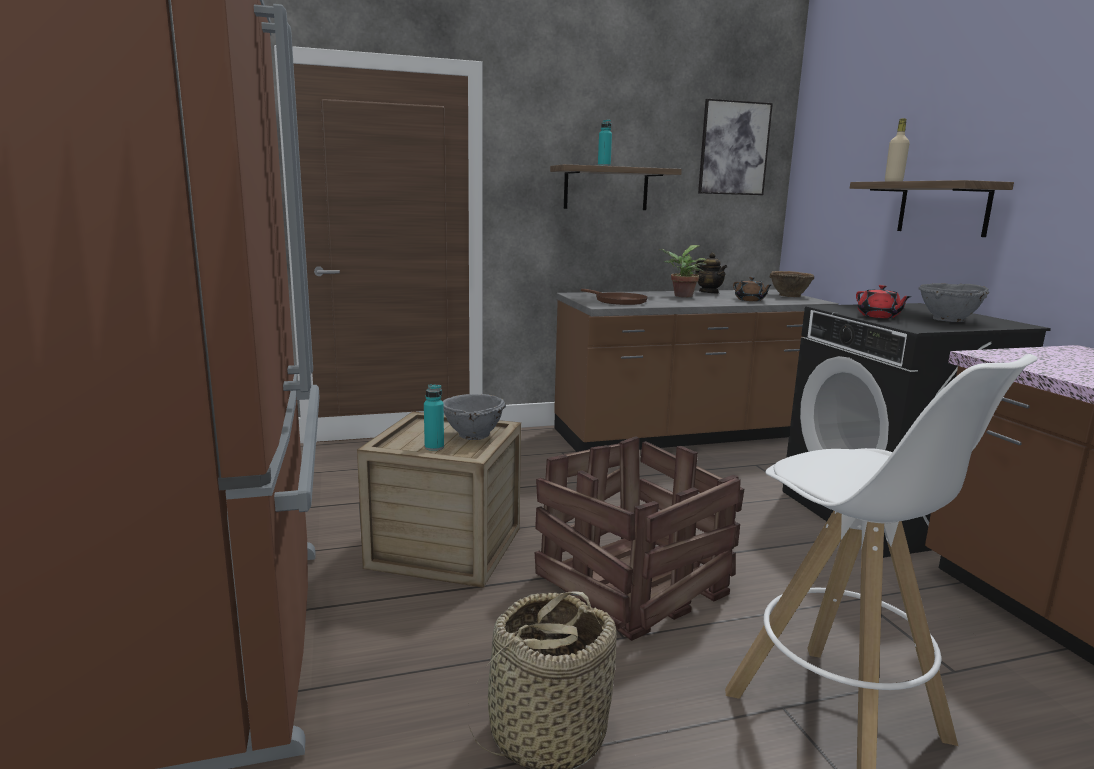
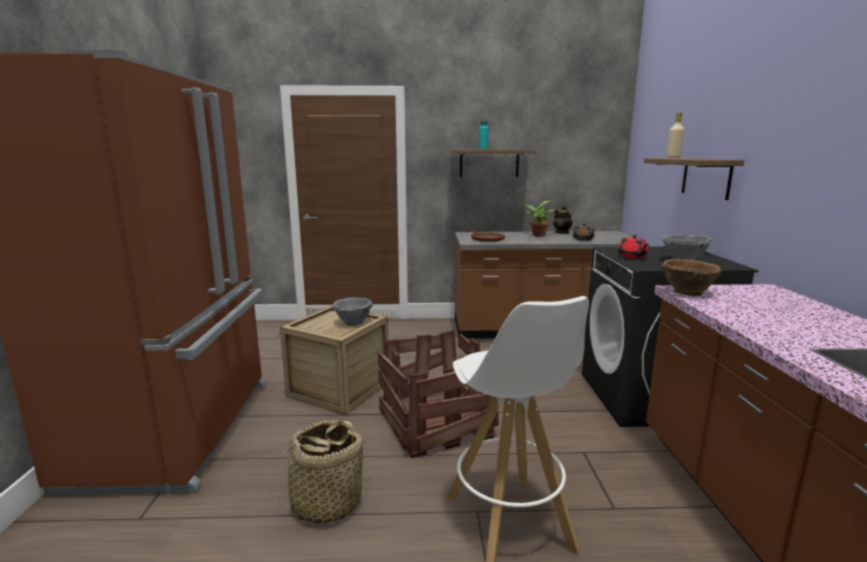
camera: 15 degrees right, 0 degrees up
turquoise bottle [424,384,444,451] -> none
picture [698,99,773,195] -> none
brown bowl [770,271,814,297] -> brown bowl moved to [661,259,722,296]

